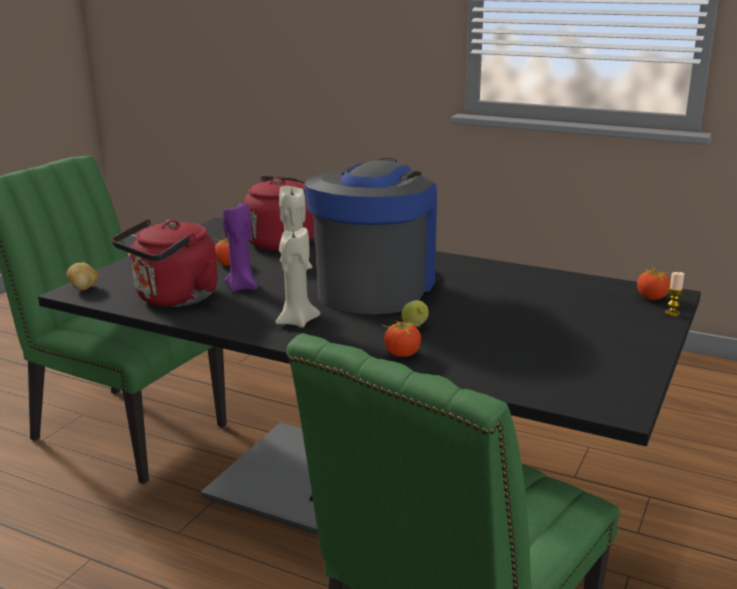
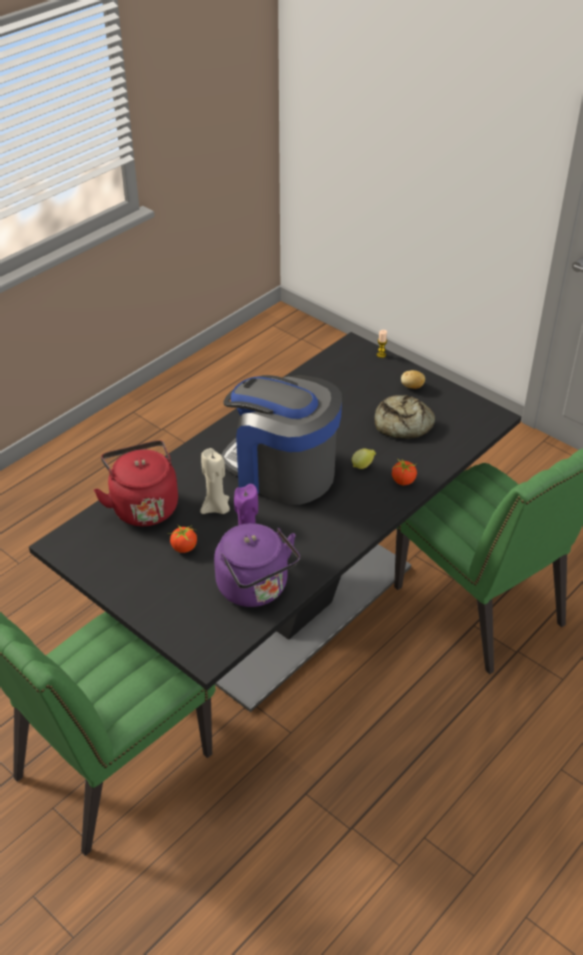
camera: 75 degrees left, 20 degrees up
potato [67,262,99,290] -> potato moved to [401,370,425,389]
red kettle [112,219,218,307] -> purple kettle [214,523,300,607]
beige candle [275,228,320,328] -> none
tomato [637,264,670,300] -> none
none -> bread [374,395,435,439]

